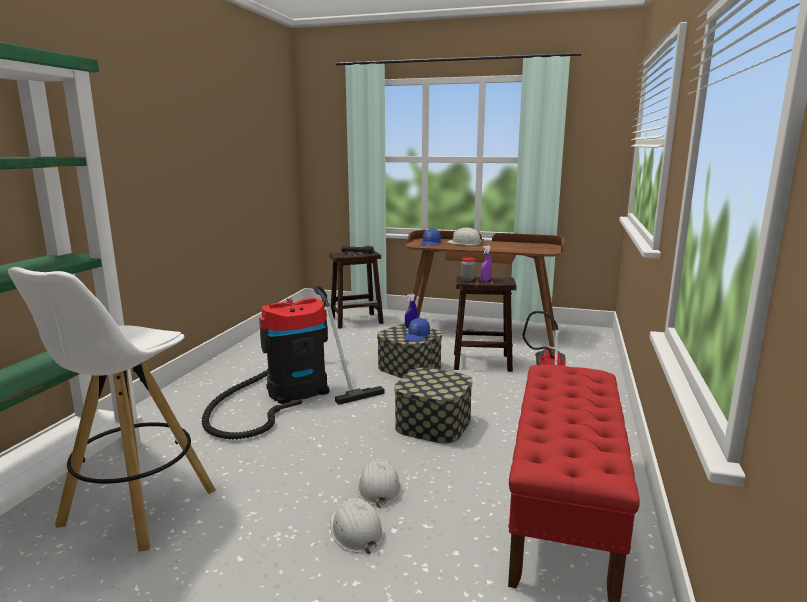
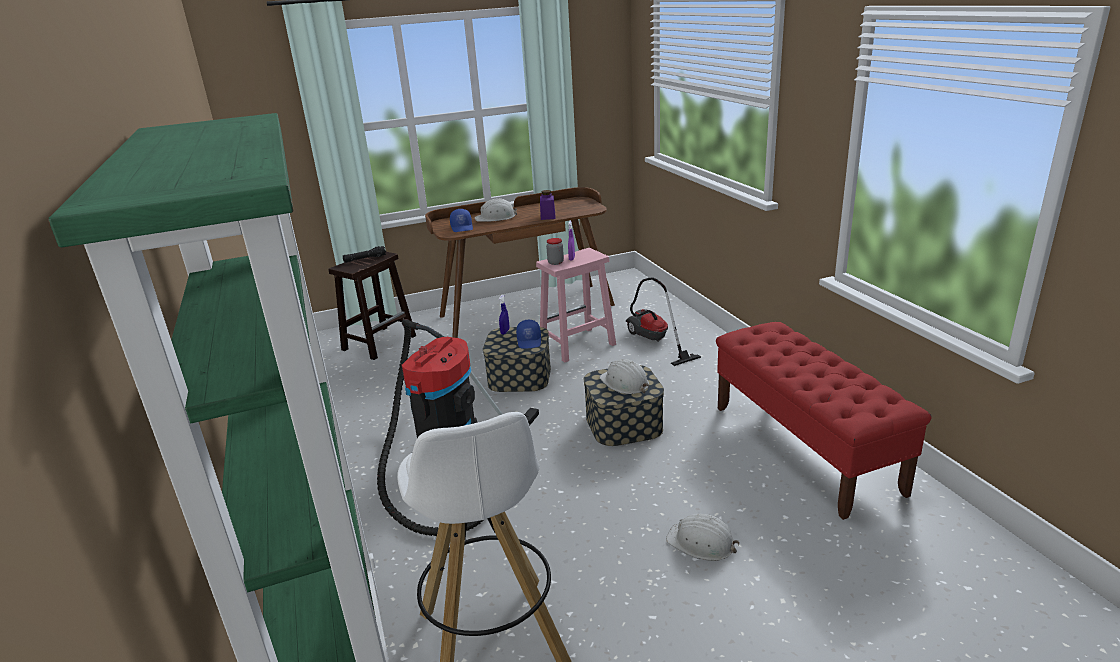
camera: 35 degrees left, 10 degrees up
white hard hat [357,459,402,508] -> white hard hat moved to [599,359,649,394]
brown stool [454,276,517,372] -> pink stool [536,248,616,363]
none -> purple jar [540,190,555,220]

